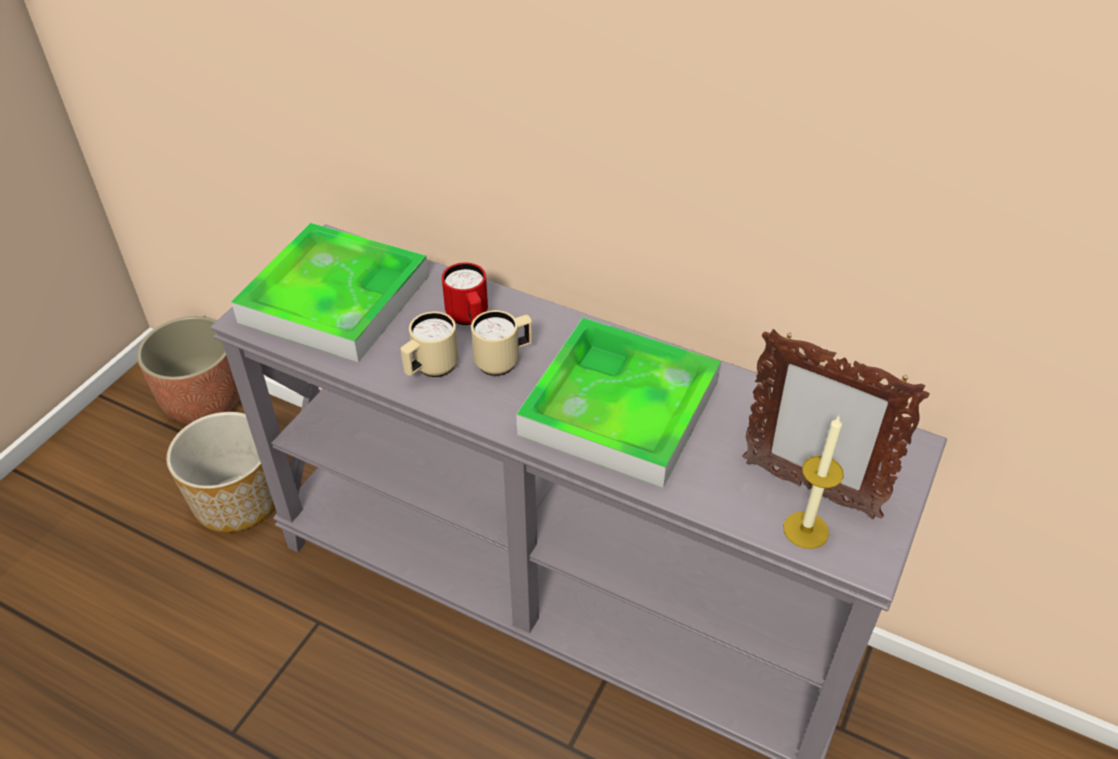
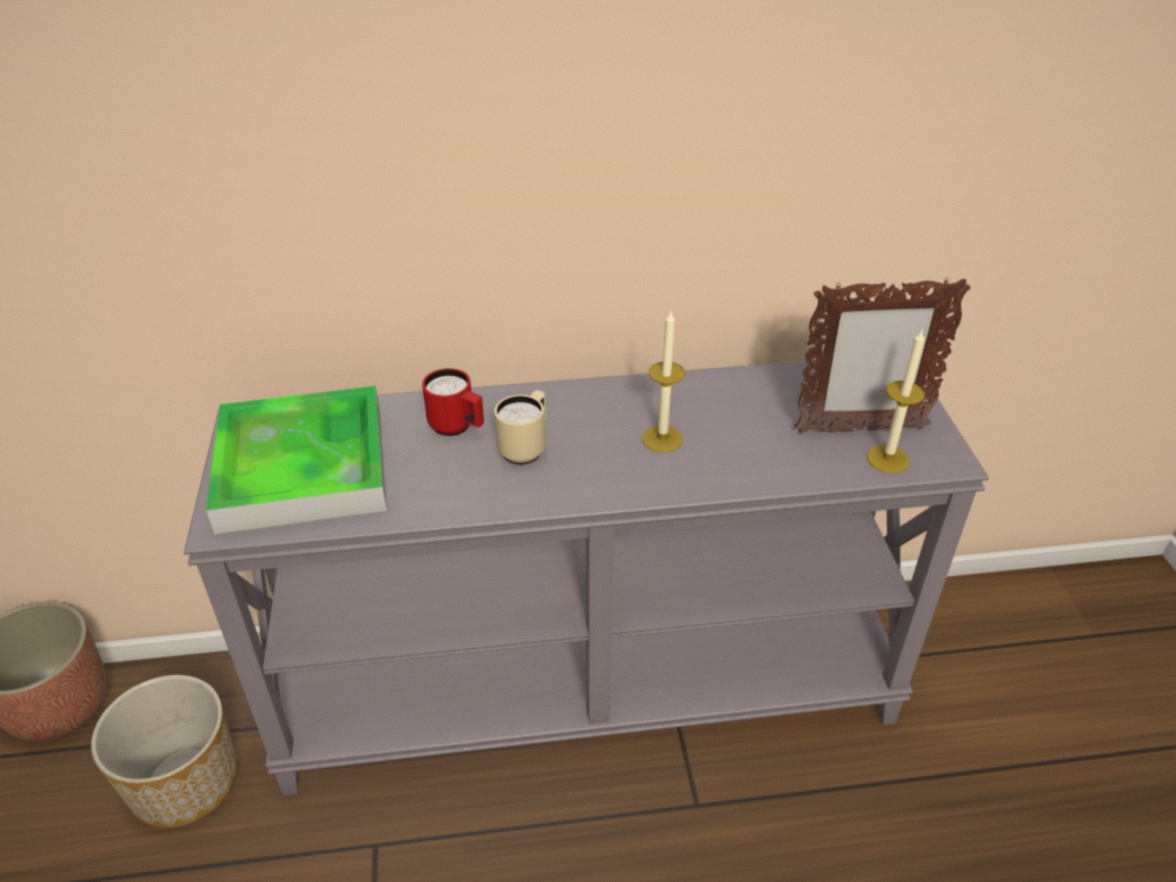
camera: 35 degrees left, 5 degrees down
beige mug [400,312,459,377] -> none
tray [516,318,721,488] -> candle [643,309,685,452]

